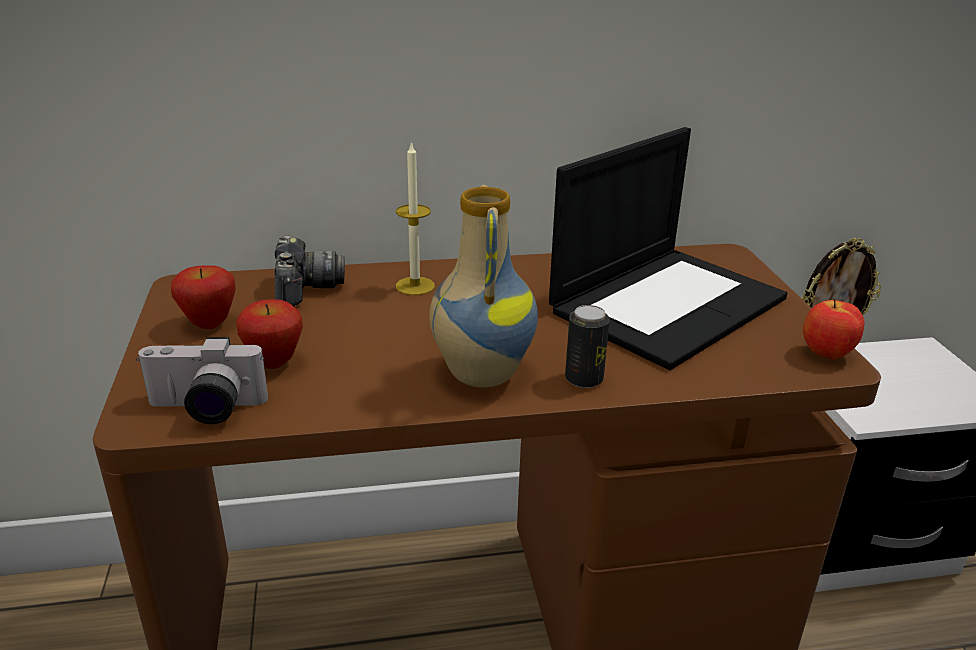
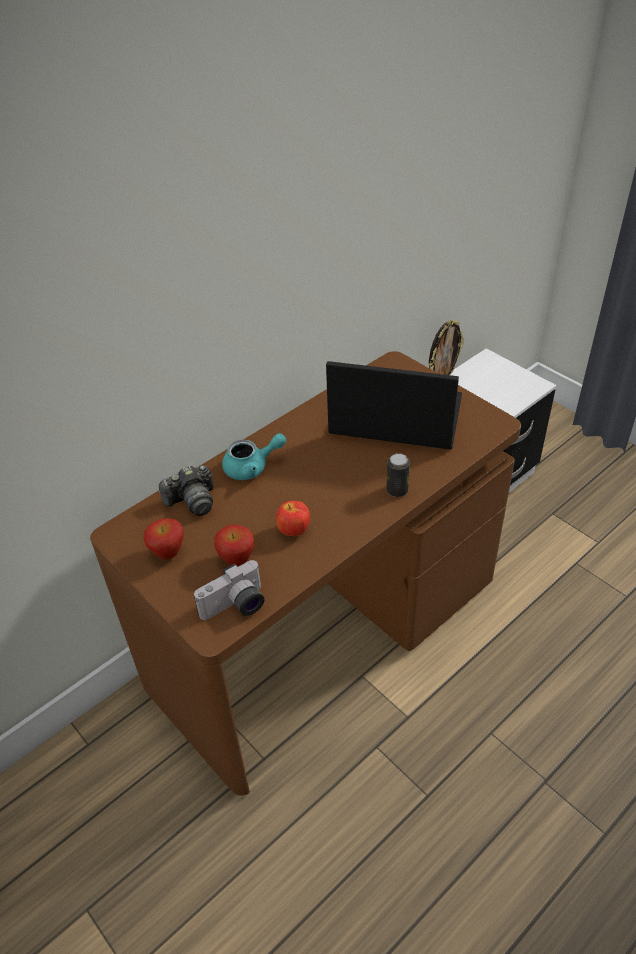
camera: 30 degrees left, 15 degrees up
camera [274,235,345,306] -> camera turned 105 degrees clockwise [159,465,214,516]
candle [396,141,435,295] -> turquoise teapot [222,433,286,480]
vase [429,185,538,387] -> none
laptop [549,127,788,370] -> laptop turned 90 degrees counterclockwise [326,361,462,450]
apple [803,299,865,360] -> apple moved to [276,501,310,536]

